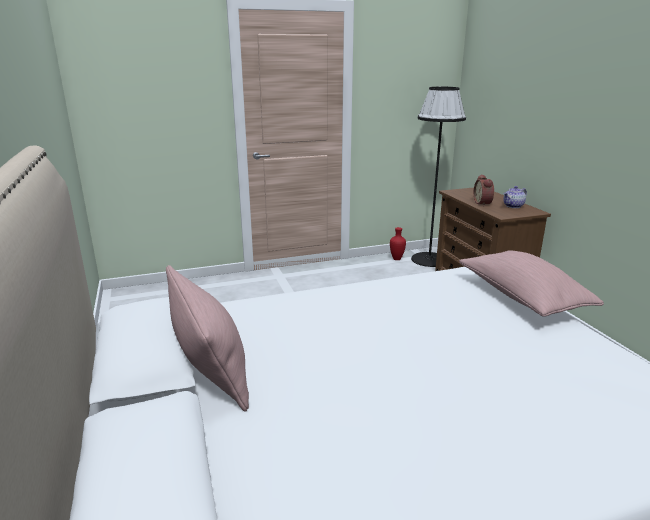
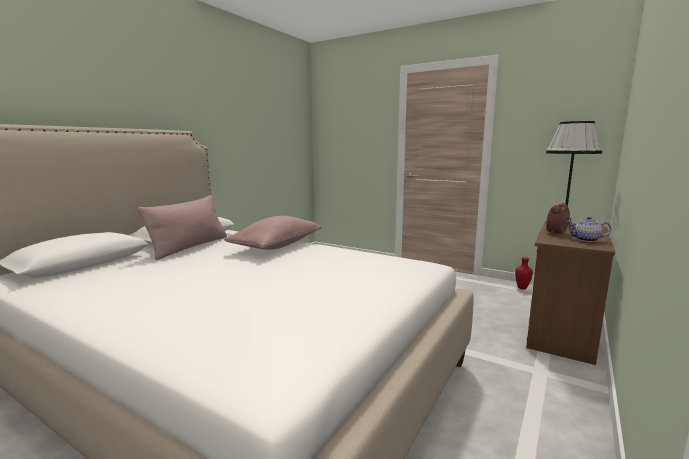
camera: 50 degrees right, 10 degrees down
pink pillow [459,250,604,317] -> pink pillow moved to [224,216,322,250]

